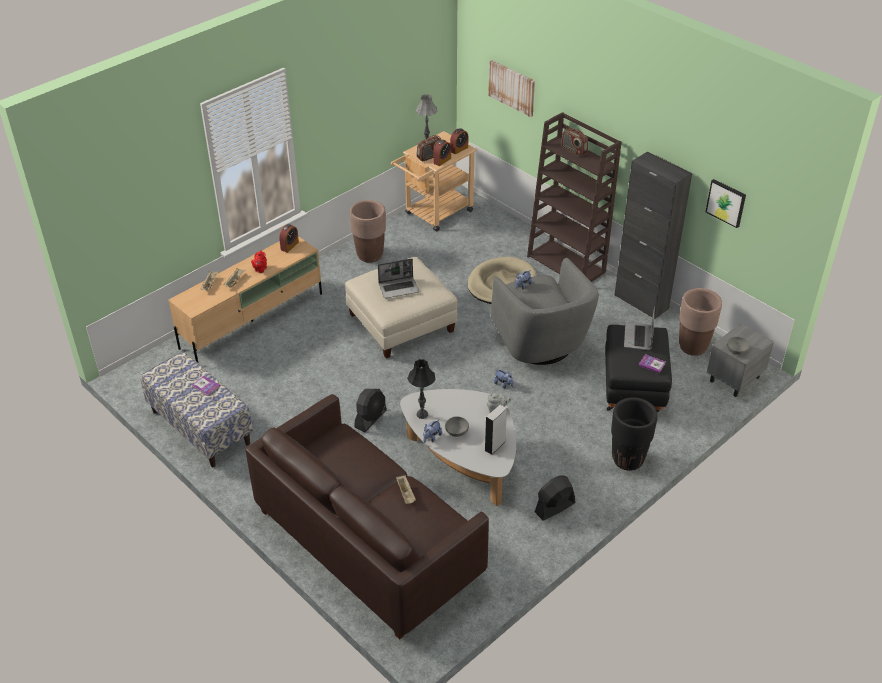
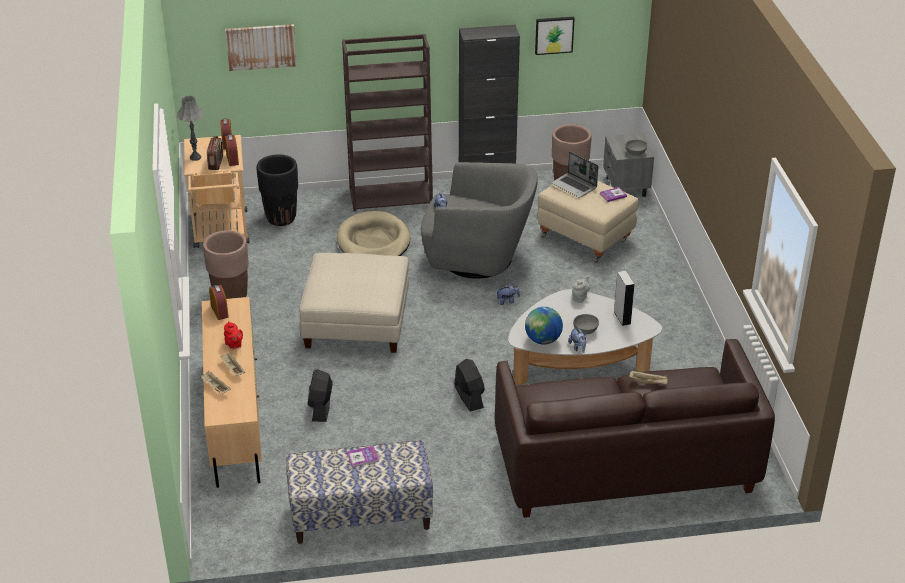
camera: 55 degrees left, 5 degrees down
laptop [378,258,419,298] -> none
black table lamp [407,359,435,419] -> globe [525,307,563,345]
black fan [534,475,575,521] -> black fan moved to [307,369,333,422]
radio [561,127,588,157] -> none
black ottoman [605,325,672,412] -> beige ottoman [537,181,639,263]
black planter [611,397,657,471] -> black planter moved to [257,154,298,226]

